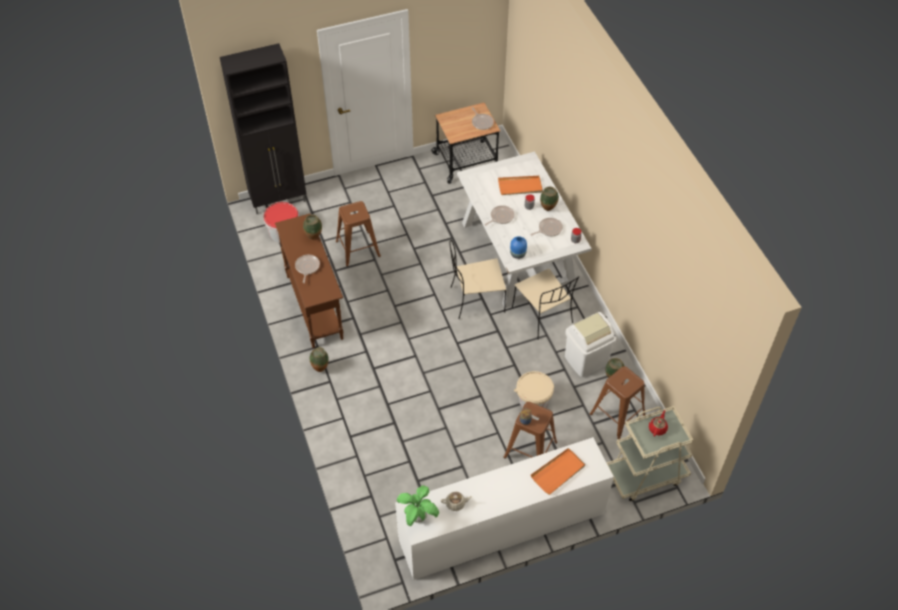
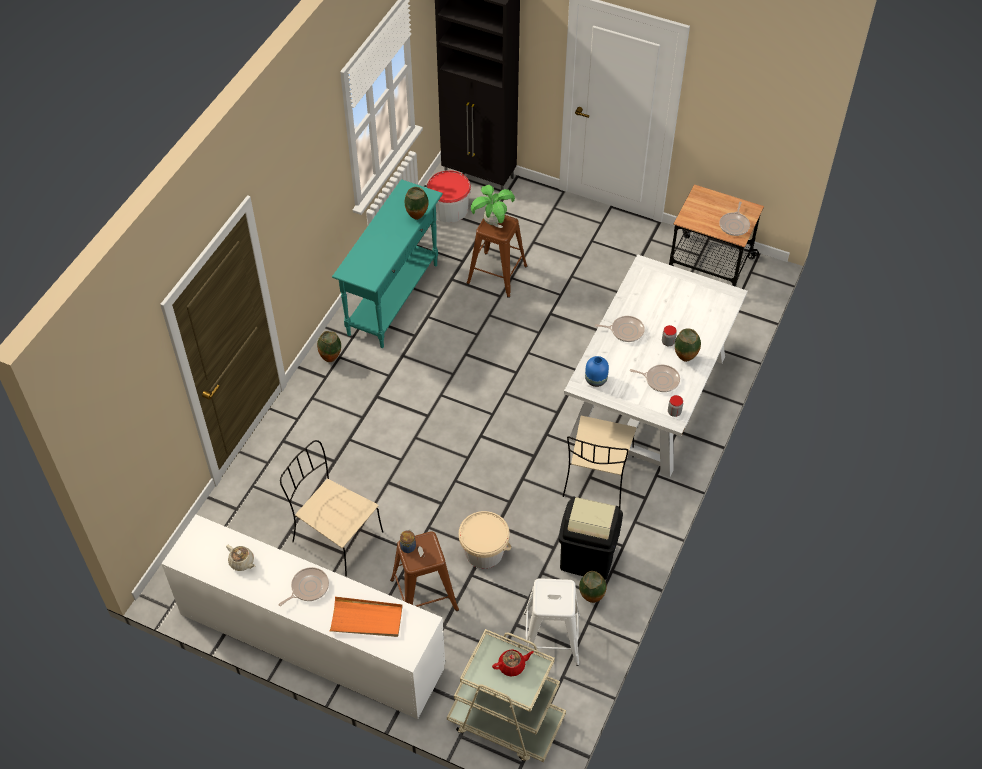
camera: 45 degrees right, 0 degrees up
brown console table [275,214,343,348] -> turquoise console table [332,179,443,348]
frying pan [295,255,320,283] -> frying pan moved to [278,567,329,606]
potted plant [397,485,439,526] -> potted plant moved to [471,185,515,225]
beige chair [449,240,506,319] -> beige chair moved to [280,440,383,576]
orange tray [498,176,543,195] -> none
white trash can [565,312,616,377] -> black trash can [559,496,623,580]
brown stool [590,366,645,439] -> white stool [523,578,580,666]

